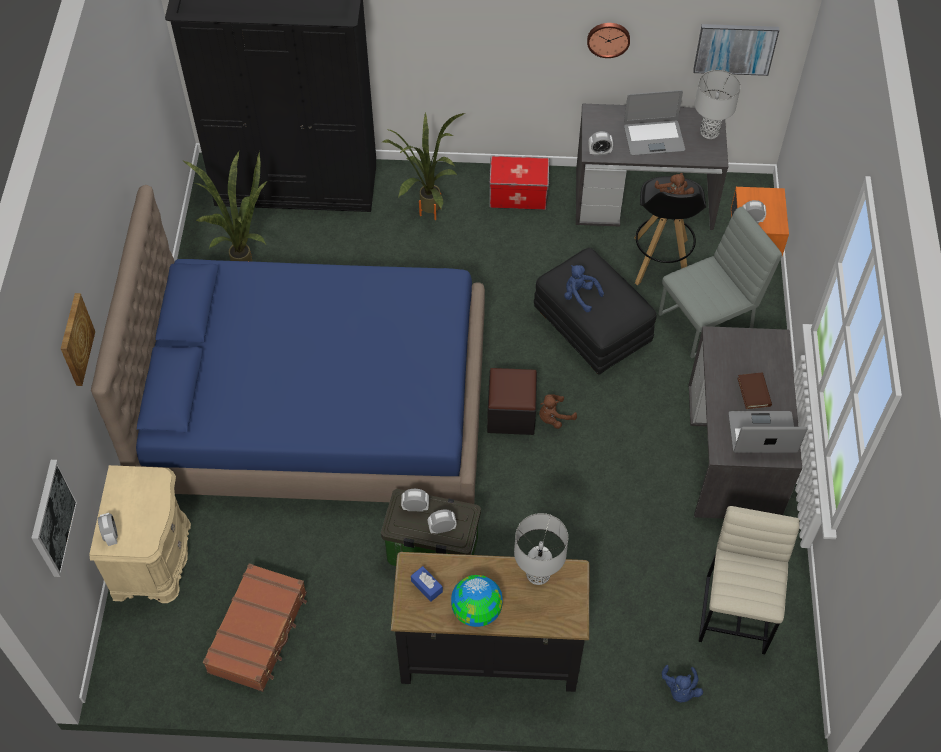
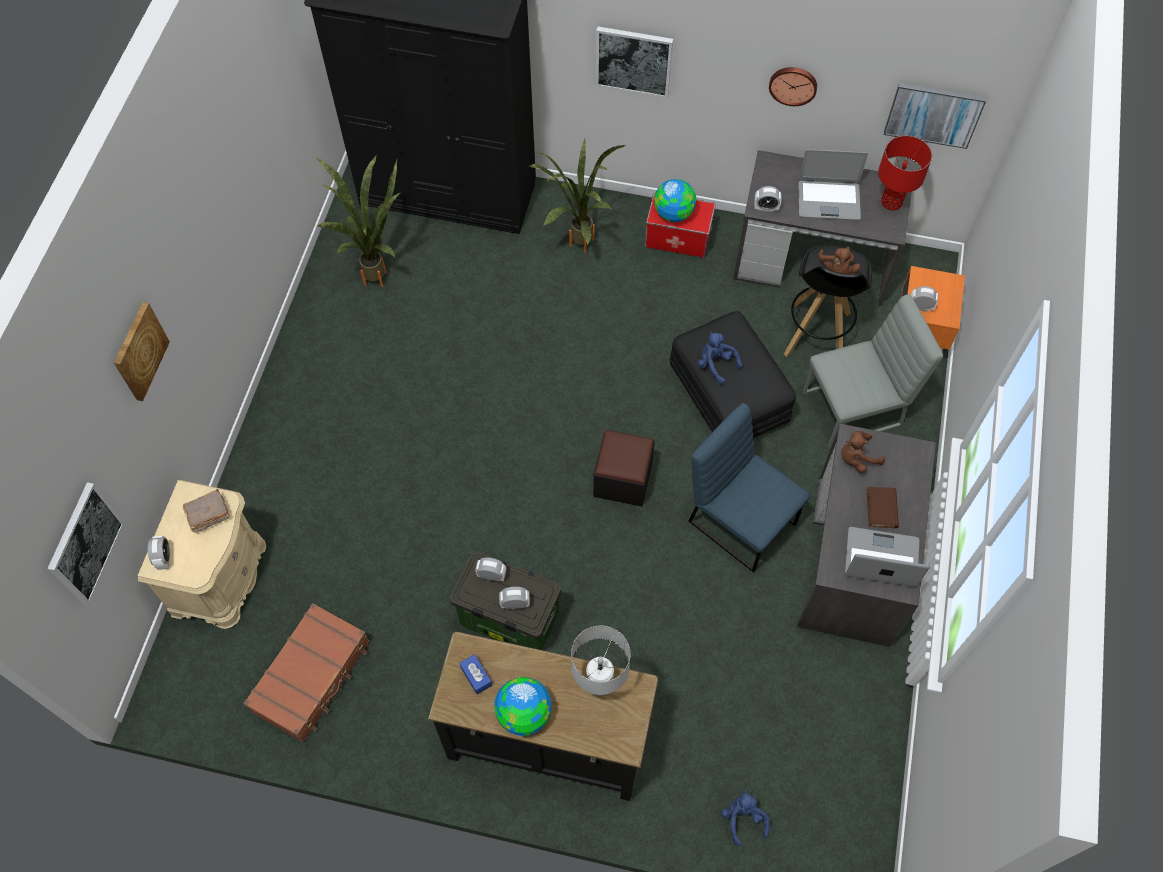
camera: 10 degrees right, 5 degrees up
blue bed [91,185,485,504] -> none
brown plush toy [539,394,577,429] -> brown plush toy moved to [841,431,885,473]
blue plush toy [662,665,703,703] -> blue plush toy turned 150 degrees clockwise [721,790,770,846]
white table lamp [695,70,740,139] -> red table lamp [878,135,932,210]
beige chair [699,506,800,654] -> none
none -> brown book [183,489,230,533]
none -> picture [596,27,673,98]
none -> globe [654,179,696,222]
none -> blue chair [688,403,810,573]

